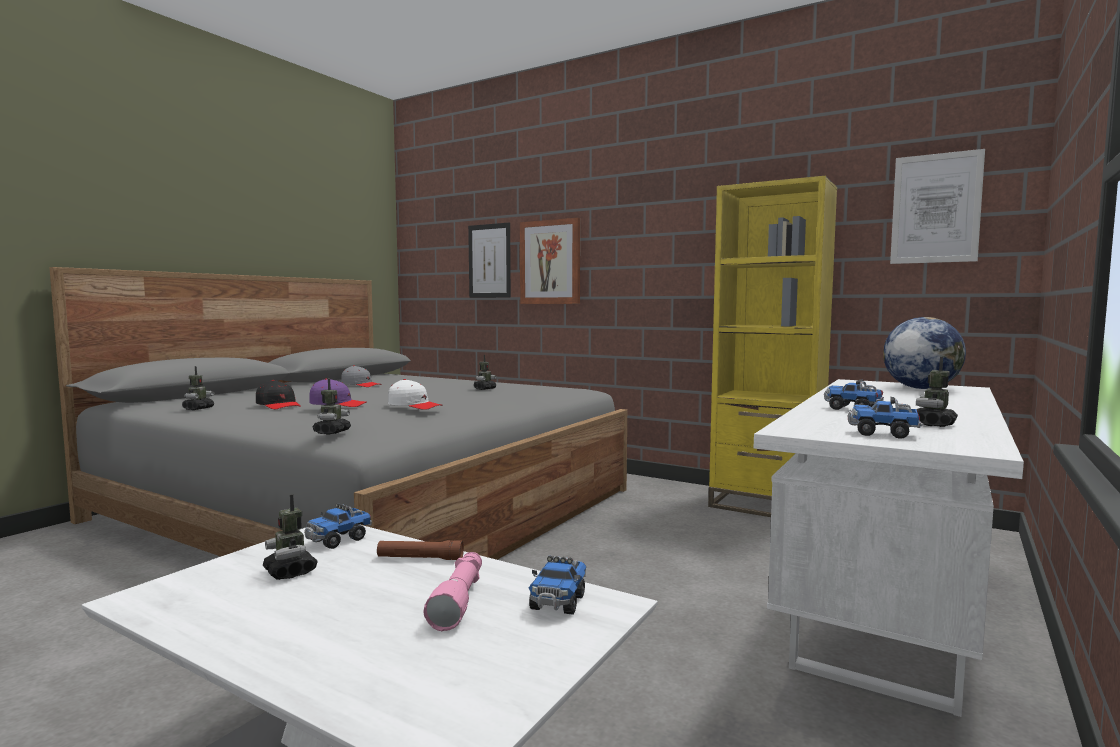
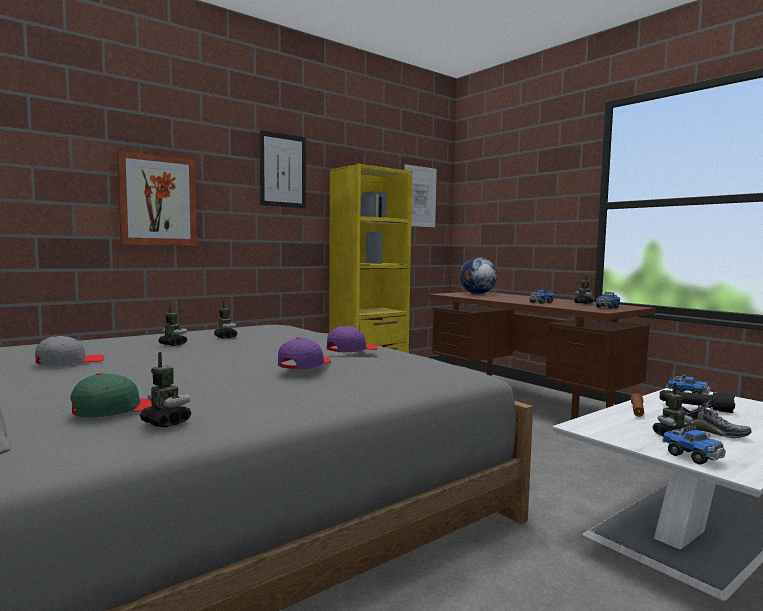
camera: 70 degrees left, 0 degrees up
black cap [256,380,300,409] -> none
toy truck [304,503,372,549] -> toy truck moved to [662,425,726,465]
toy robot [313,379,351,435] -> toy robot moved to [158,305,187,346]
white cap [388,379,442,410] -> purple cap [327,325,378,352]
pink flashlight [424,552,482,631] -> black flashlight [660,390,735,413]
picture [468,222,511,298] -> picture moved to [260,130,306,208]
white desk [754,379,1024,717] -> brown desk [428,292,655,420]
none -> green cap [70,373,152,417]
none -> shoe [680,399,752,438]

